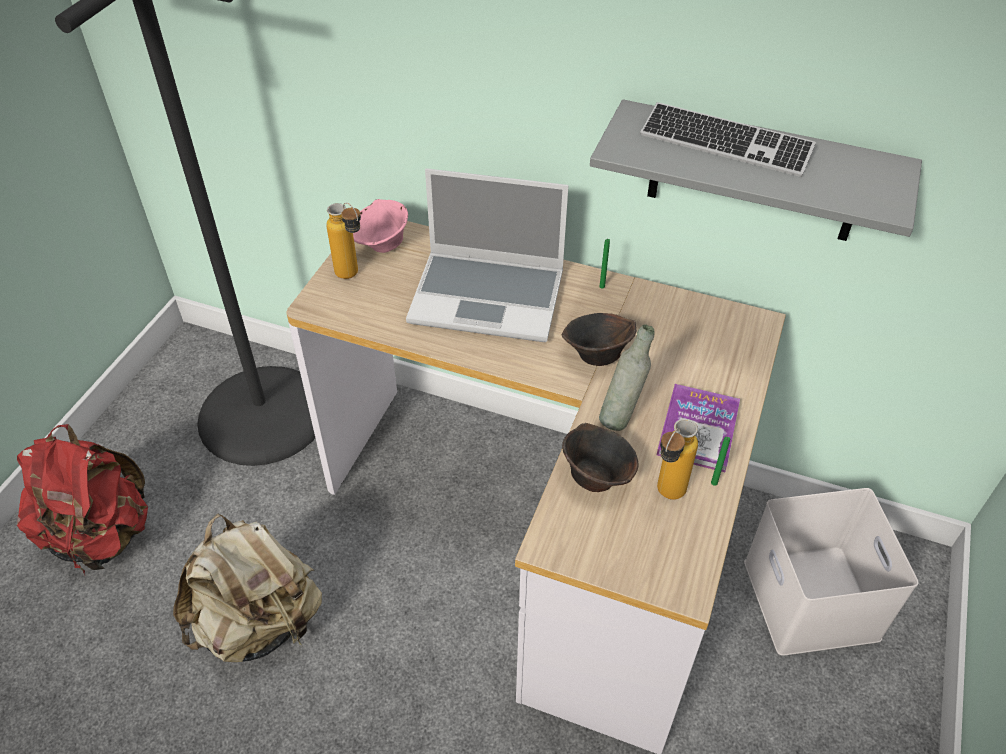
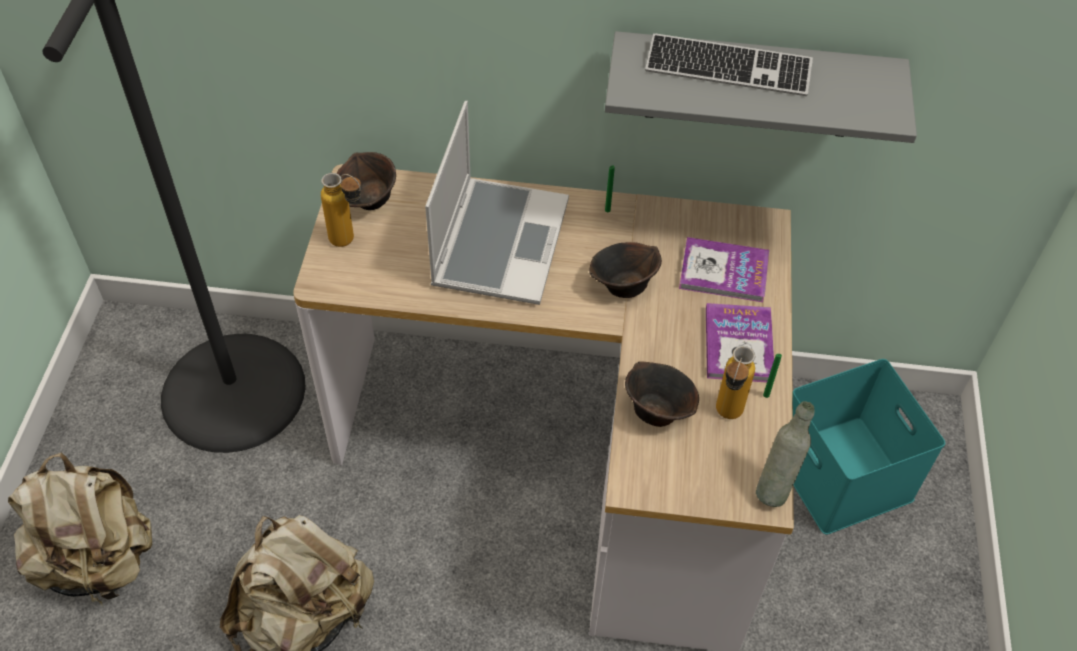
camera: 15 degrees left, 5 degrees up
red backpack [17,424,148,575] -> beige backpack [8,453,152,605]
pink bowl [353,199,408,253] -> brown bowl [336,152,396,210]
laptop [406,168,569,342] -> laptop turned 75 degrees counterclockwise [425,101,569,305]
grey bottle [599,324,654,431] -> grey bottle moved to [756,401,814,507]
white storage box [744,488,919,656] -> turquoise storage box [792,359,945,535]
none -> book [679,237,769,302]

